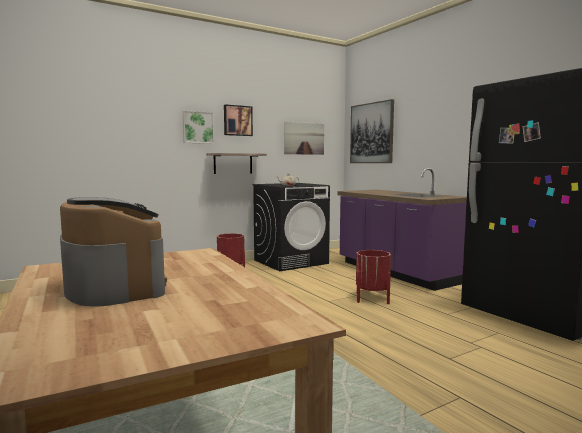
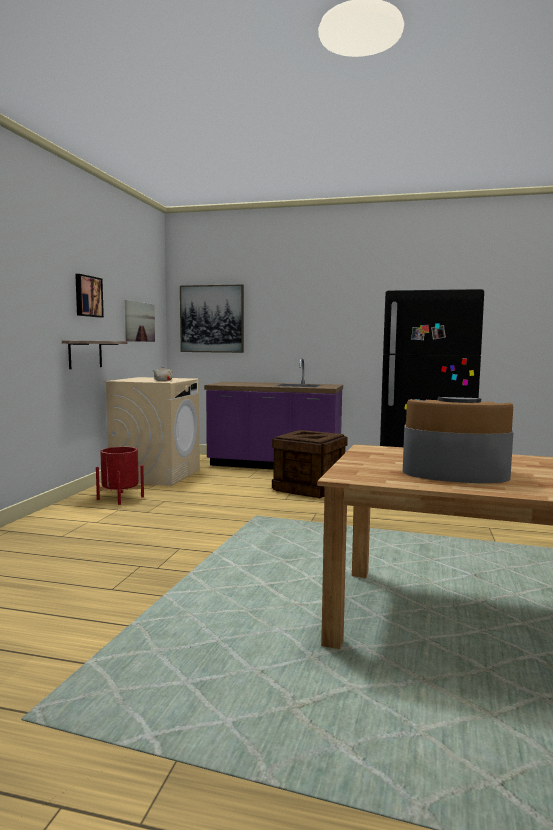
camera: 45 degrees left, 0 degrees up
picture [182,111,214,144] -> none
black washing machine [253,183,330,271] -> beige washing machine [104,377,200,486]
red planter [356,250,391,304] -> crate [272,430,348,498]

